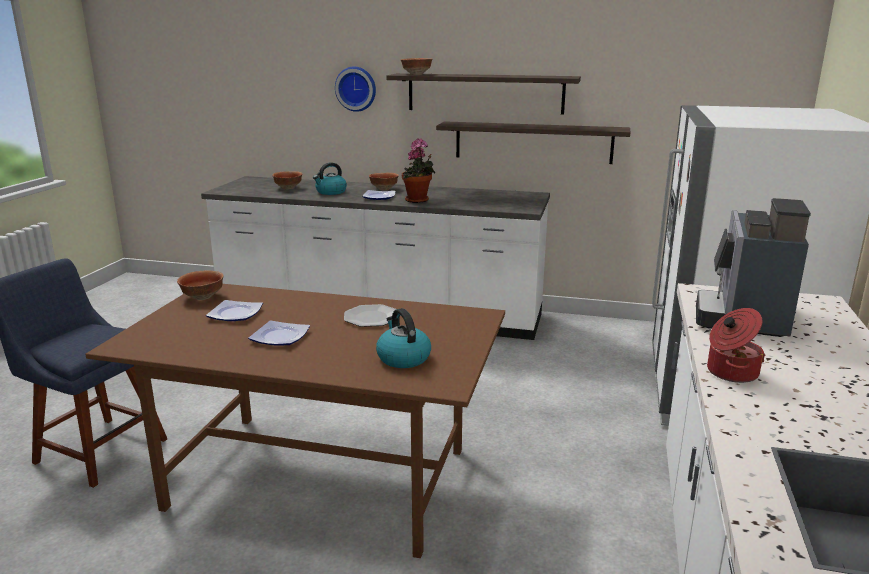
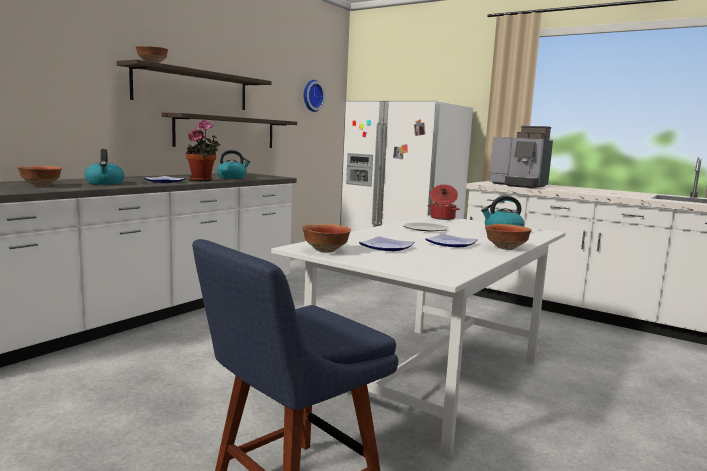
camera: 70 degrees left, 10 degrees down
brown dining table [85,284,505,558] -> white dining table [271,215,566,457]
wall clock [335,67,376,112] -> wall clock moved to [304,80,325,112]
bowl [369,173,399,190] -> bowl moved to [485,224,532,250]
cooking pot [707,308,765,383] -> cooking pot moved to [427,185,460,220]
none -> kettle [217,150,250,179]

